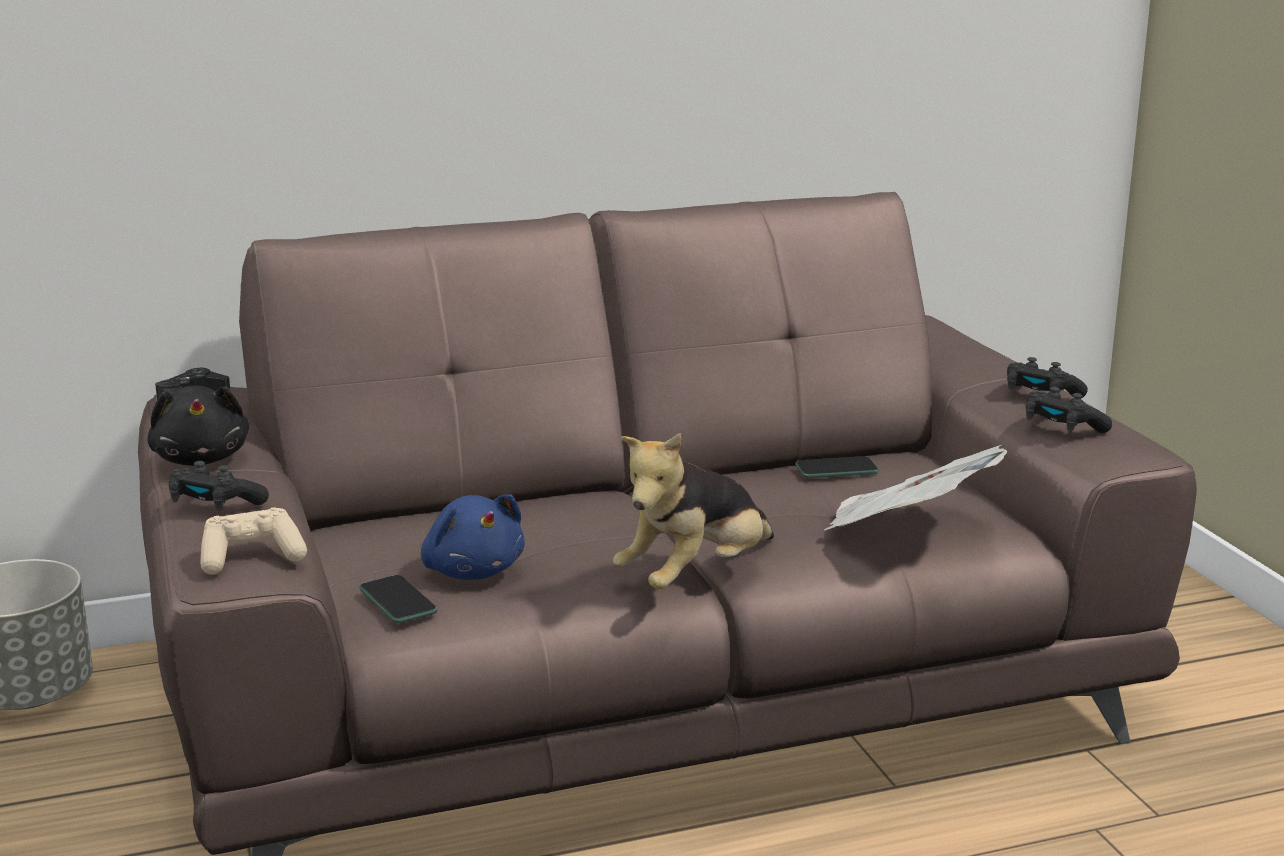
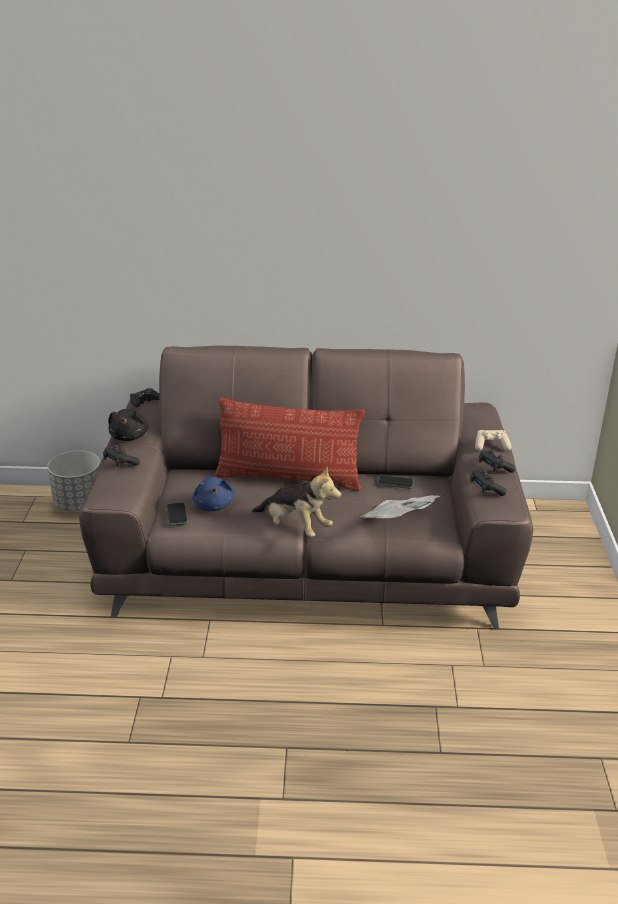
camera: 20 degrees right, 10 degrees up
beige game controller [200,507,307,575] -> beige game controller moved to [475,430,511,451]
plush toy [613,433,774,589] -> plush toy turned 120 degrees counterclockwise [252,466,341,537]
none -> pillow [214,398,365,491]

